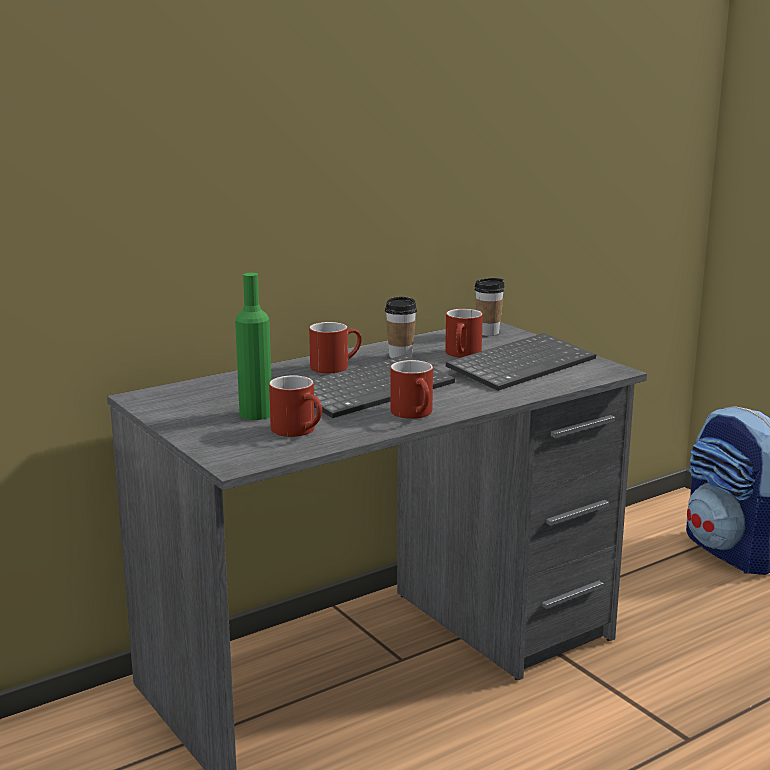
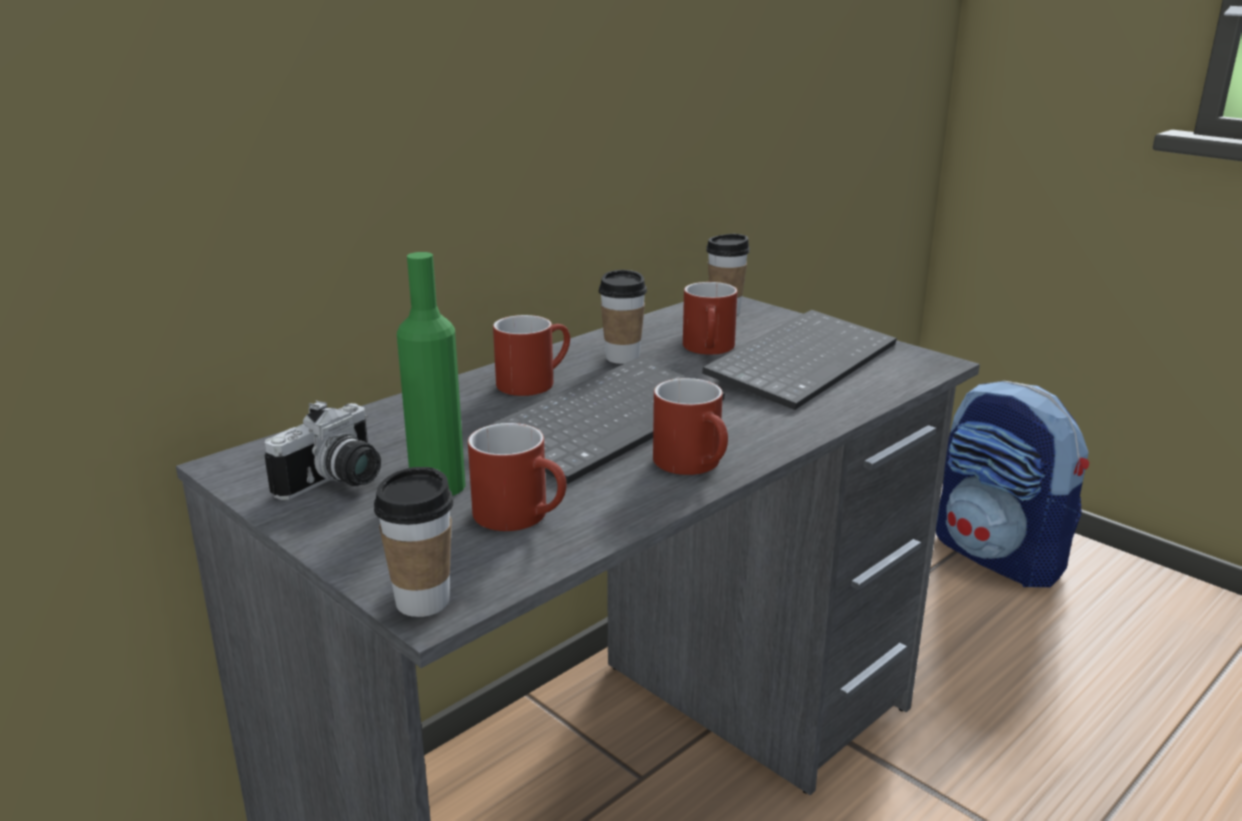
camera: 10 degrees left, 5 degrees up
none -> camera [265,401,381,500]
none -> cup [374,467,453,617]

